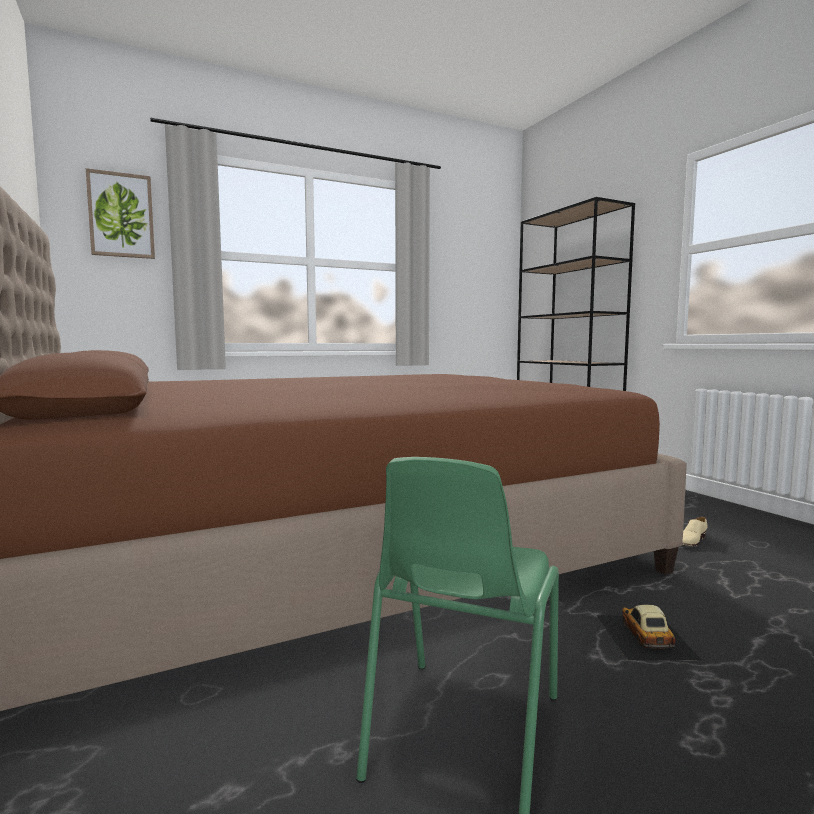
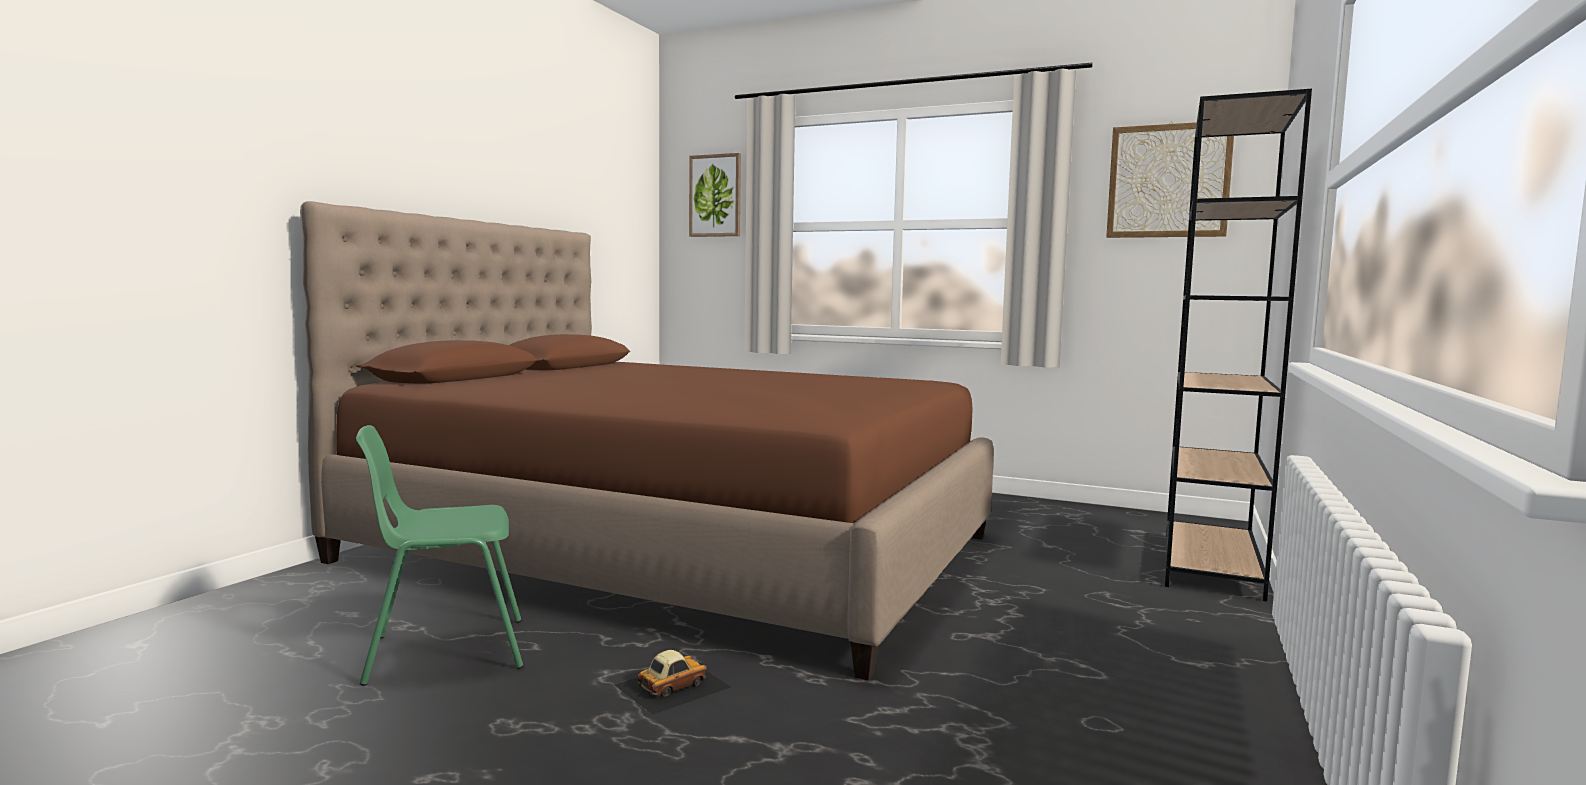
camera: 50 degrees right, 0 degrees up
beige shoe [682,517,707,546] -> none
none -> picture [1106,122,1234,238]

